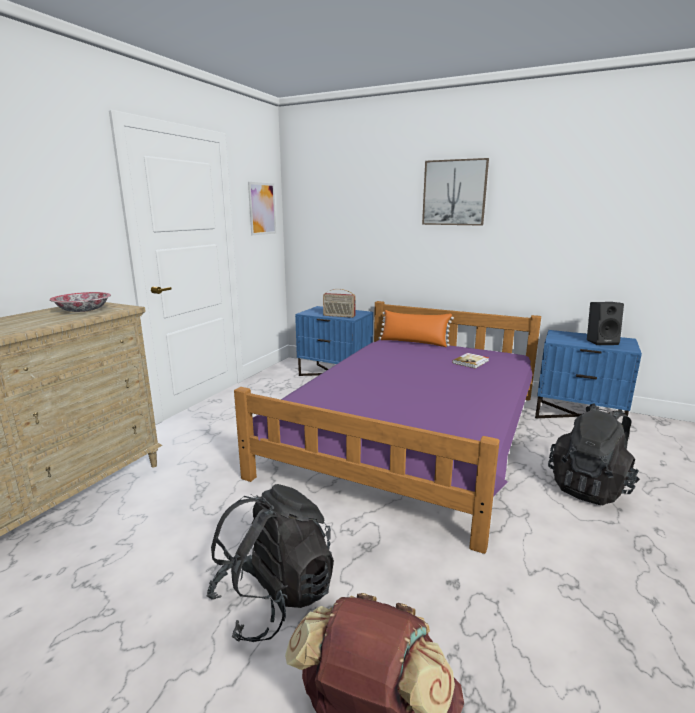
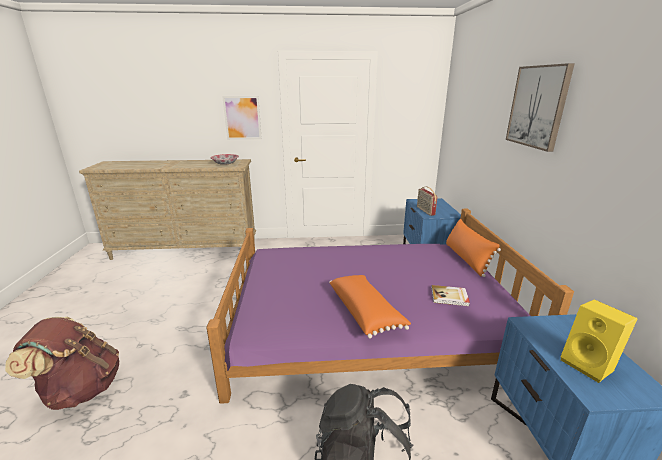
camera: 60 degrees right, 5 degrees up
black backpack [206,484,334,642] -> none
picture [248,182,276,235] -> picture moved to [222,96,262,140]
black speaker [587,302,624,345] -> yellow speaker [561,299,637,383]
none -> orange pillow [329,275,411,338]

